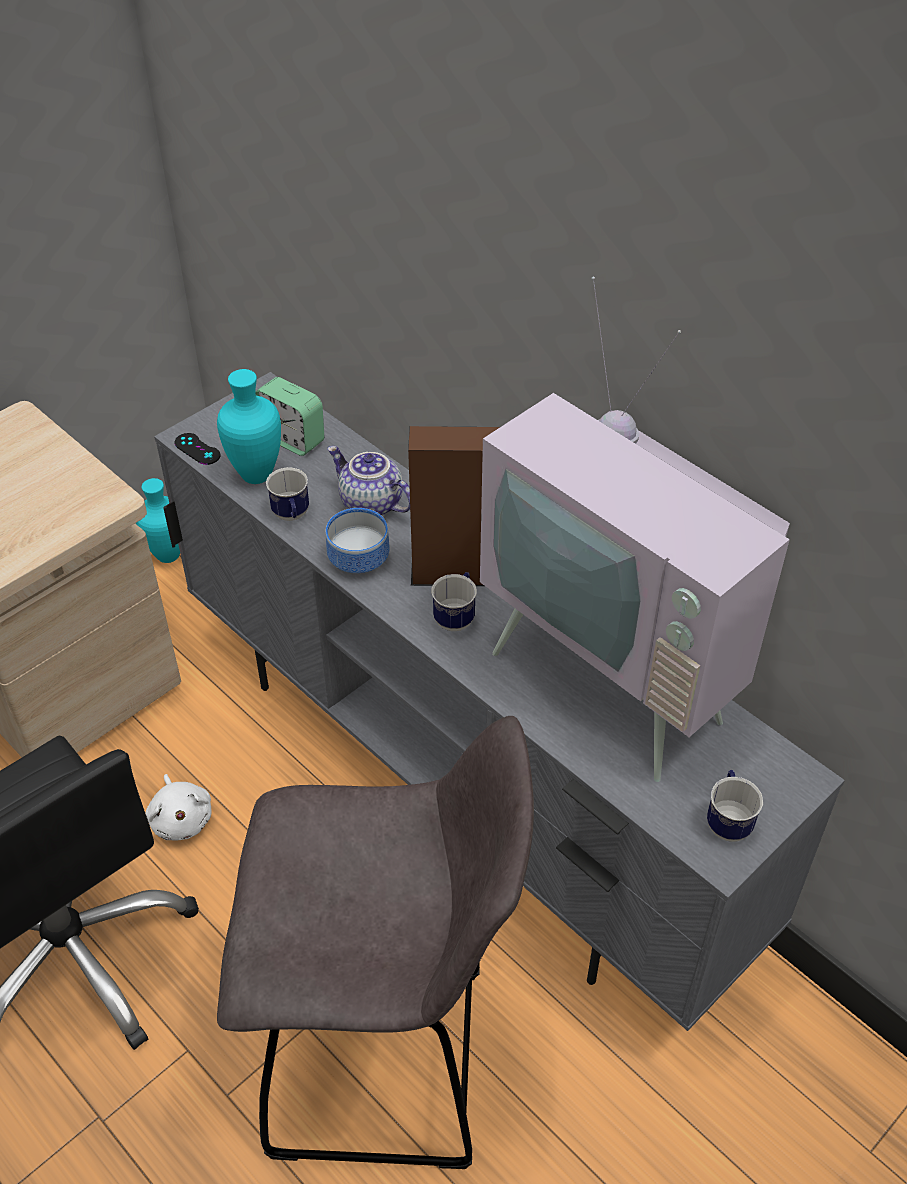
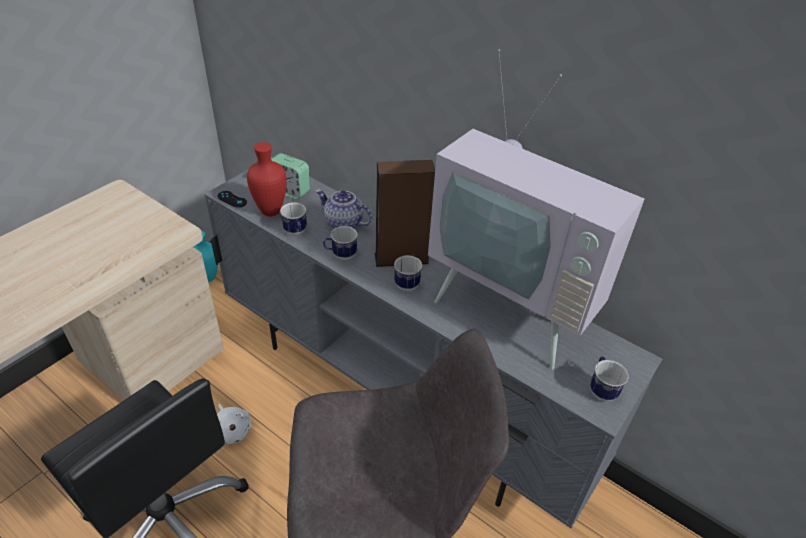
camera: 10 degrees left, 5 degrees down
turquoise vase [217,369,281,484] -> red vase [247,142,287,216]
bowl [326,508,390,573] -> mug [323,226,358,260]

